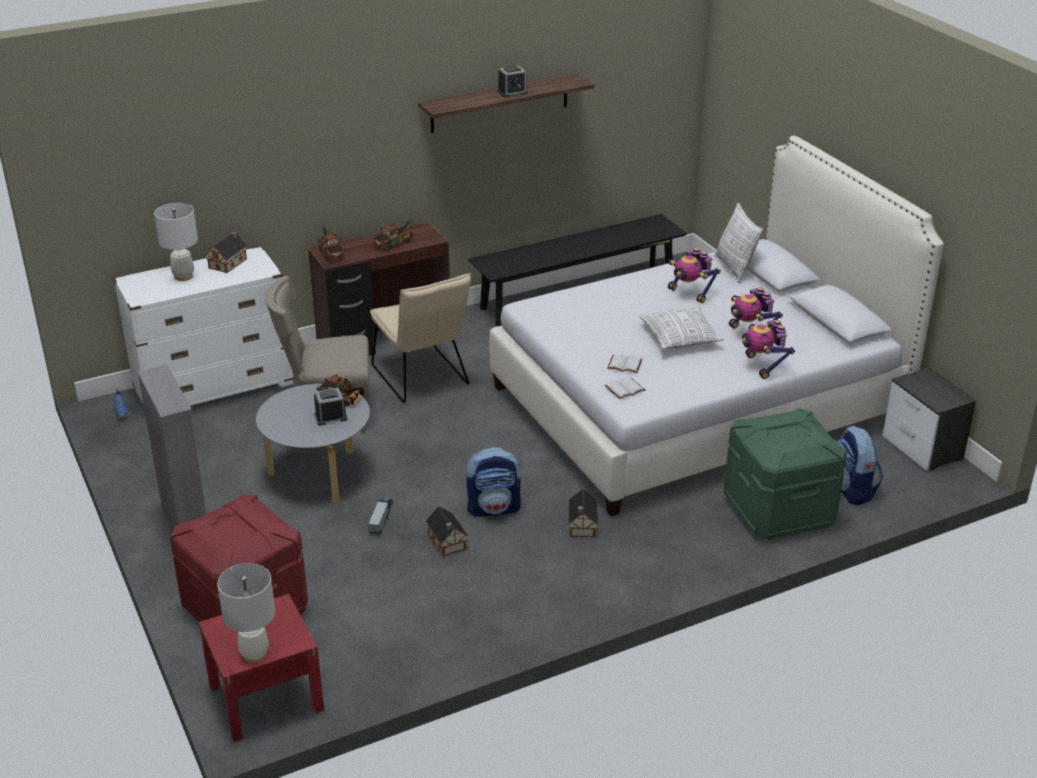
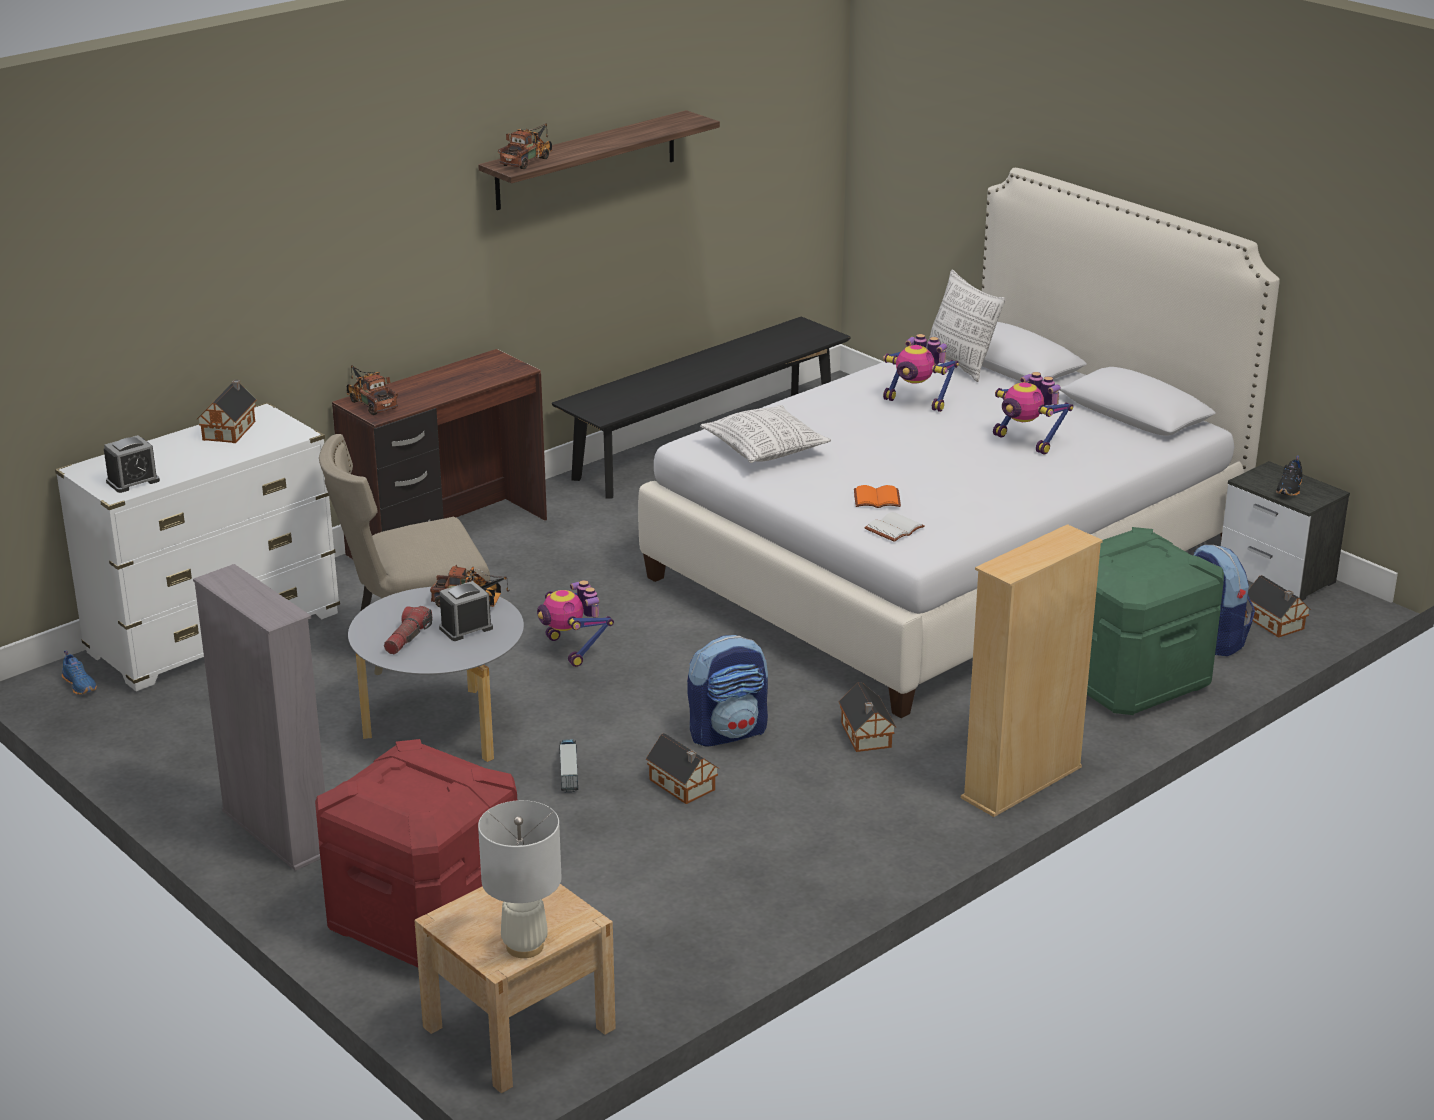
camera: 15 degrees left, 5 degrees down
white table lamp [154,203,198,281] -> none
red nightstand [199,594,324,742] -> beige nightstand [414,884,616,1093]
beige chair [370,273,471,403] -> none
toy truck [373,219,413,251] -> toy truck moved to [498,123,553,169]
alarm clock [497,66,528,97] -> alarm clock moved to [104,435,160,493]
white book [607,353,642,373] -> orange book [854,485,901,508]
pillow [639,307,724,350] -> pillow moved to [700,405,831,463]
toy robot [742,320,795,379] -> toy robot moved to [537,580,614,667]
none -> flashlight [384,606,433,654]
none -> beige bookcase [961,524,1103,817]
none -> toy house [1245,575,1311,638]
none -> black shoe [1276,456,1302,496]

